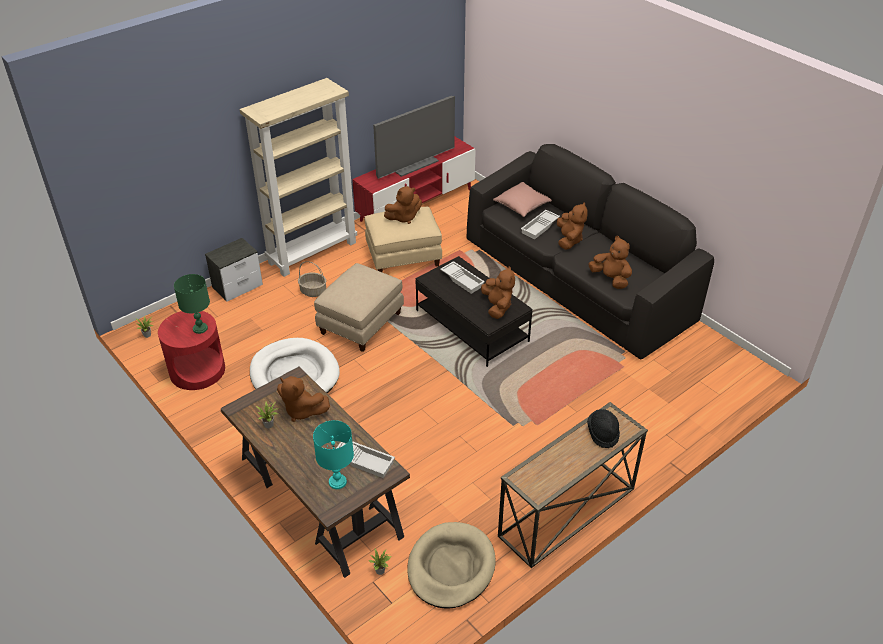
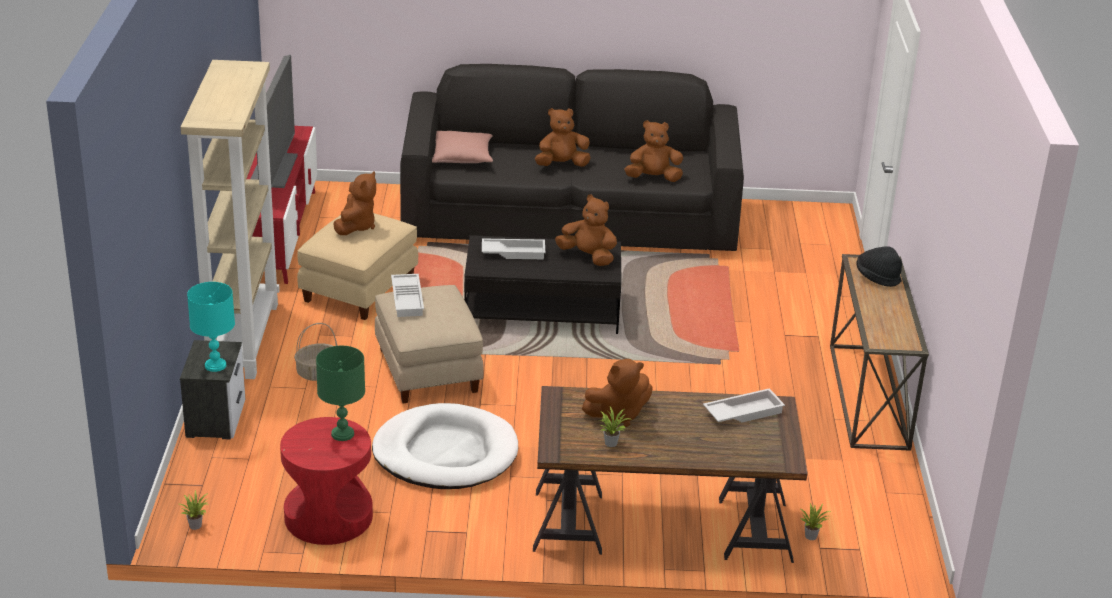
camera: 50 degrees left, 10 degrees down
turquoise table lamp [313,420,354,489] -> turquoise table lamp moved to [187,282,235,372]
beige dog bed [407,522,496,609] -> none
white tray [521,210,560,239] -> white tray moved to [391,274,424,317]
brown plush toy [557,202,588,250] -> brown plush toy turned 60 degrees counterclockwise [535,108,591,167]

